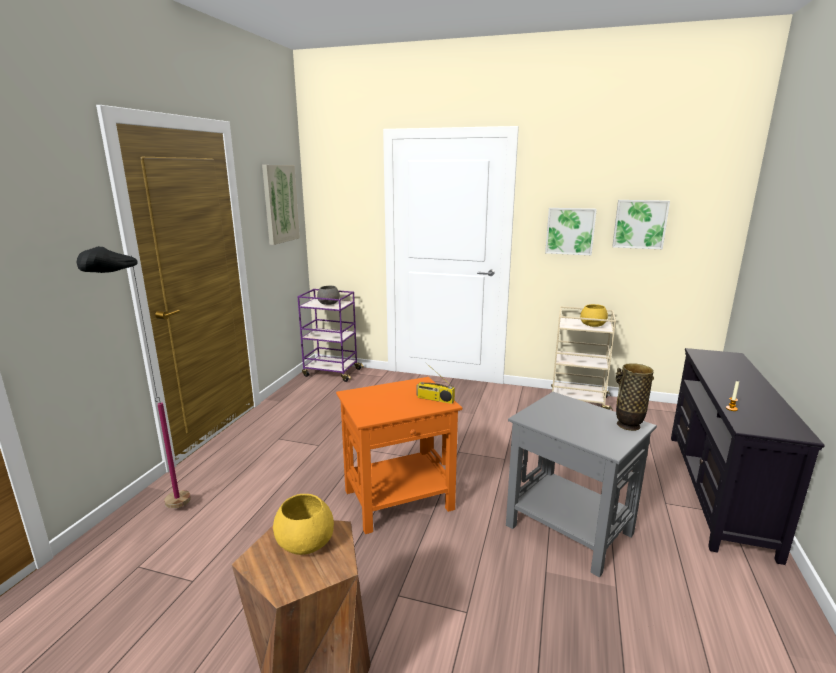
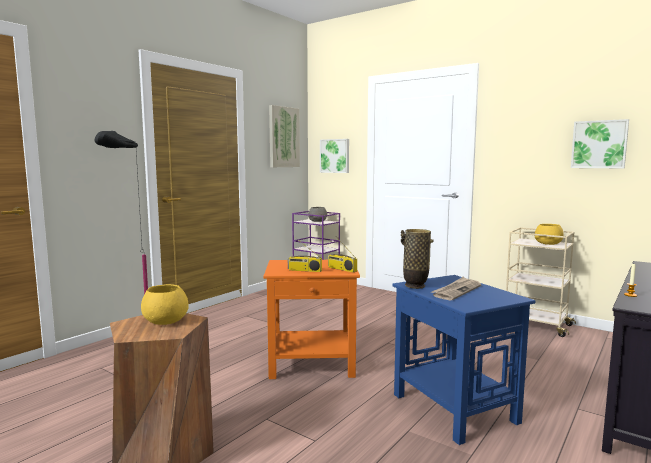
camera: 20 degrees right, 10 degrees down
grey side table [506,392,657,578] -> blue side table [392,275,536,445]
picture [545,208,597,255] -> picture moved to [320,139,349,173]
vase [616,363,654,431] -> vase moved to [401,229,434,289]
none -> radio [288,237,322,272]
none -> newspaper [431,277,481,300]

